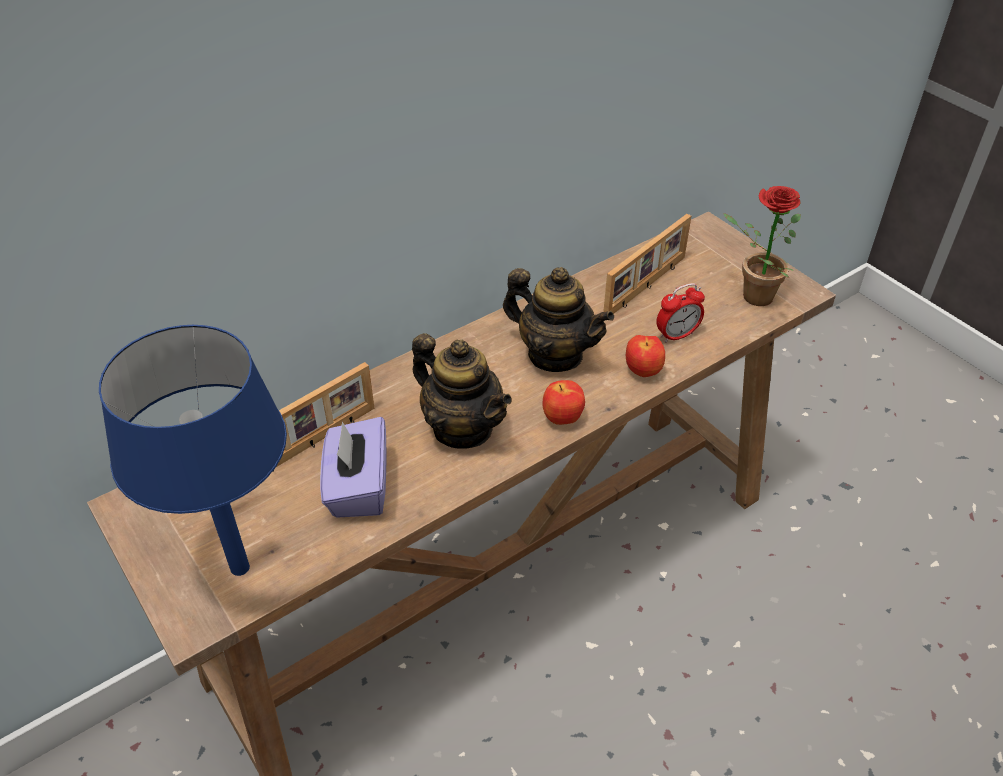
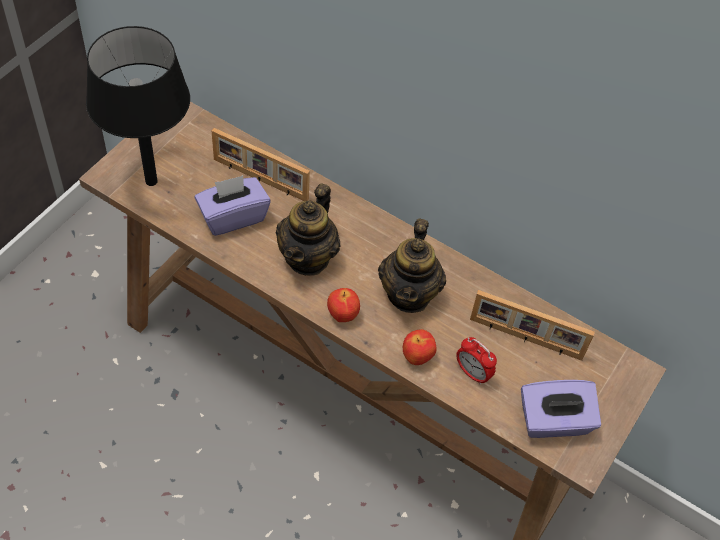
camera: 65 degrees right, 10 degrees up
blue table lamp [99,325,287,576] -> black table lamp [86,26,190,186]
potted plant [723,186,801,306] -> purple tissue box [521,380,601,438]

